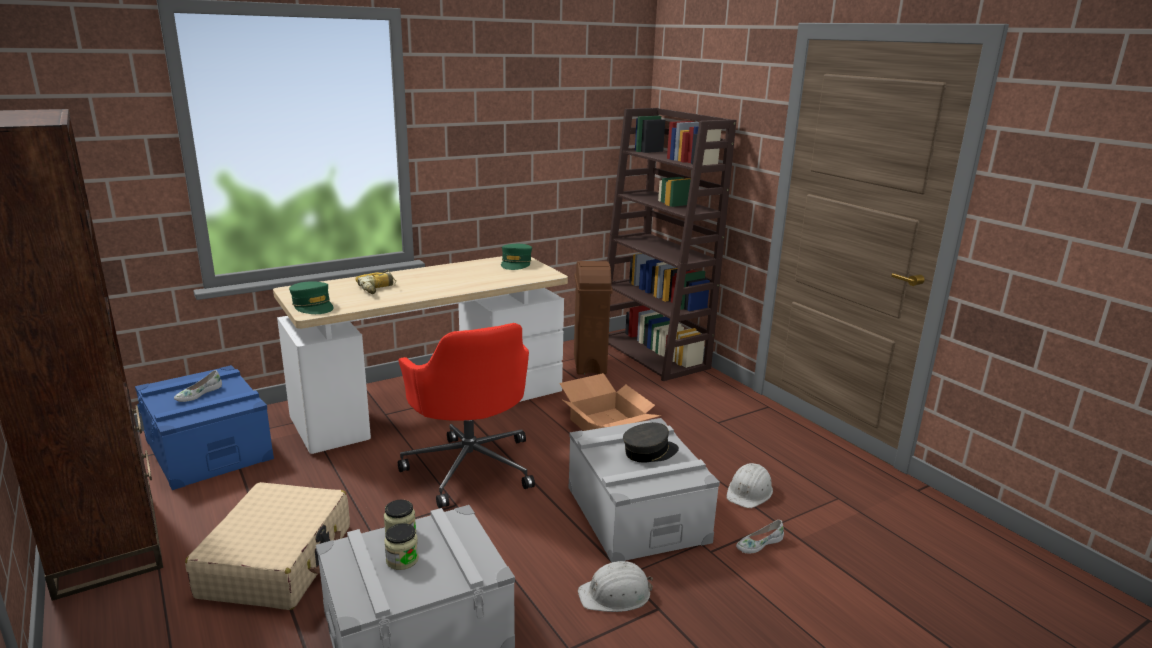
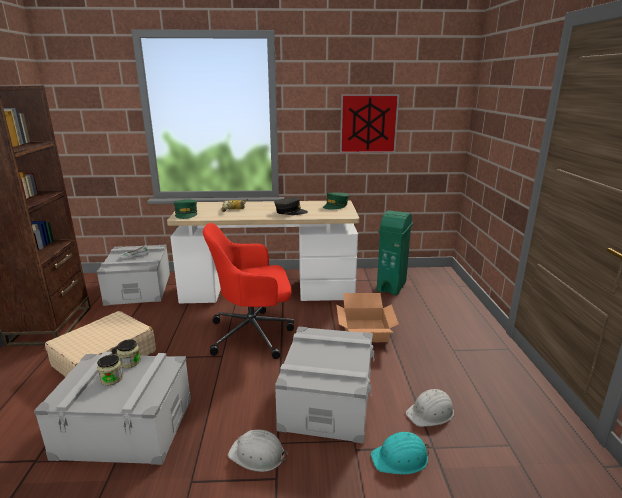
camera: 30 degrees right, 0 degrees up
blue storage box [135,365,274,490] -> grey storage box [97,245,170,306]
red office chair [398,323,535,508] -> red office chair turned 75 degrees clockwise [203,223,294,359]
brown trash can [574,261,613,374] -> green trash can [377,210,413,295]
brown bookcase [607,108,736,381] -> none
grey cap [623,422,679,463] -> grey cap moved to [274,197,308,215]
white shoe [736,520,784,553] -> turquoise hard hat [371,432,429,474]
none -> picture [340,94,399,153]

